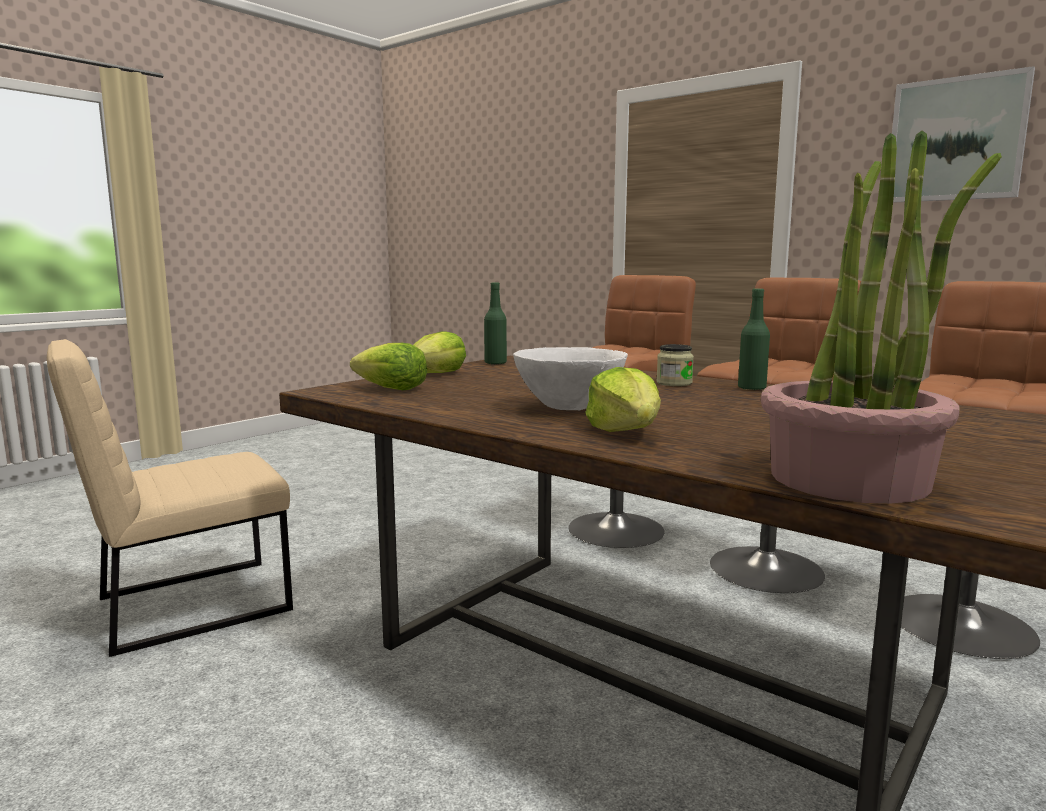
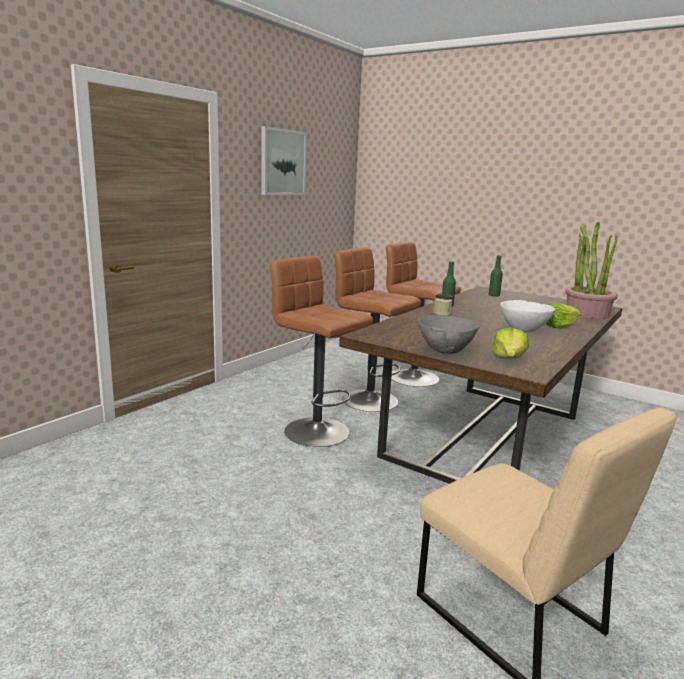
camera: 95 degrees left, 5 degrees up
lettuce [414,331,466,373] -> grey bowl [418,315,479,354]
green bottle [484,282,507,364] -> green bottle moved to [489,255,503,297]

